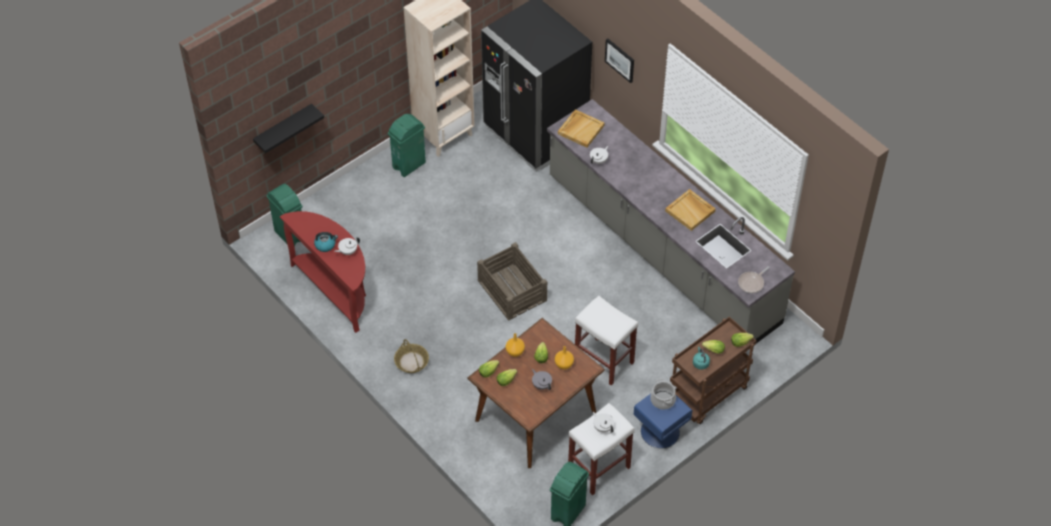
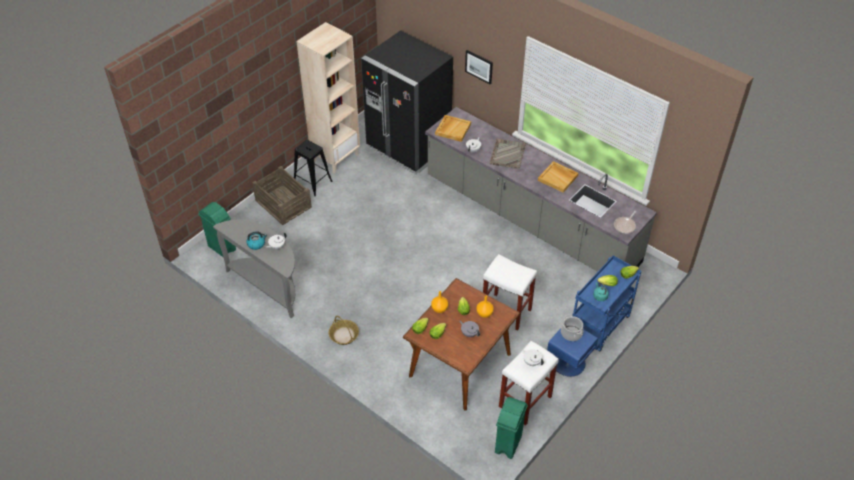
camera: 10 degrees left, 5 degrees down
black shelf [253,104,324,153] -> none
red console table [280,211,366,333] -> grey console table [213,220,295,318]
green trash can [388,114,426,177] -> black stool [294,140,333,196]
crate [477,242,547,321] -> crate moved to [252,166,312,225]
brown cart [670,316,757,424] -> blue cart [572,255,642,351]
none -> grey tray [490,139,526,169]

